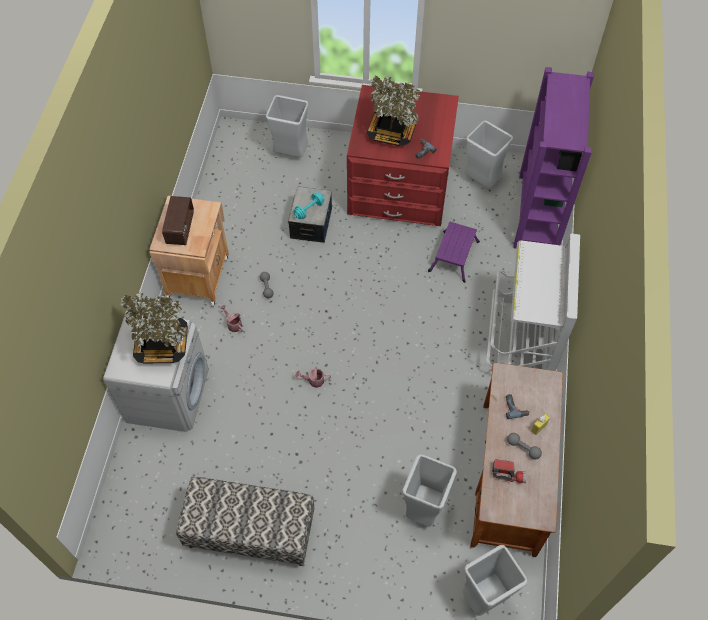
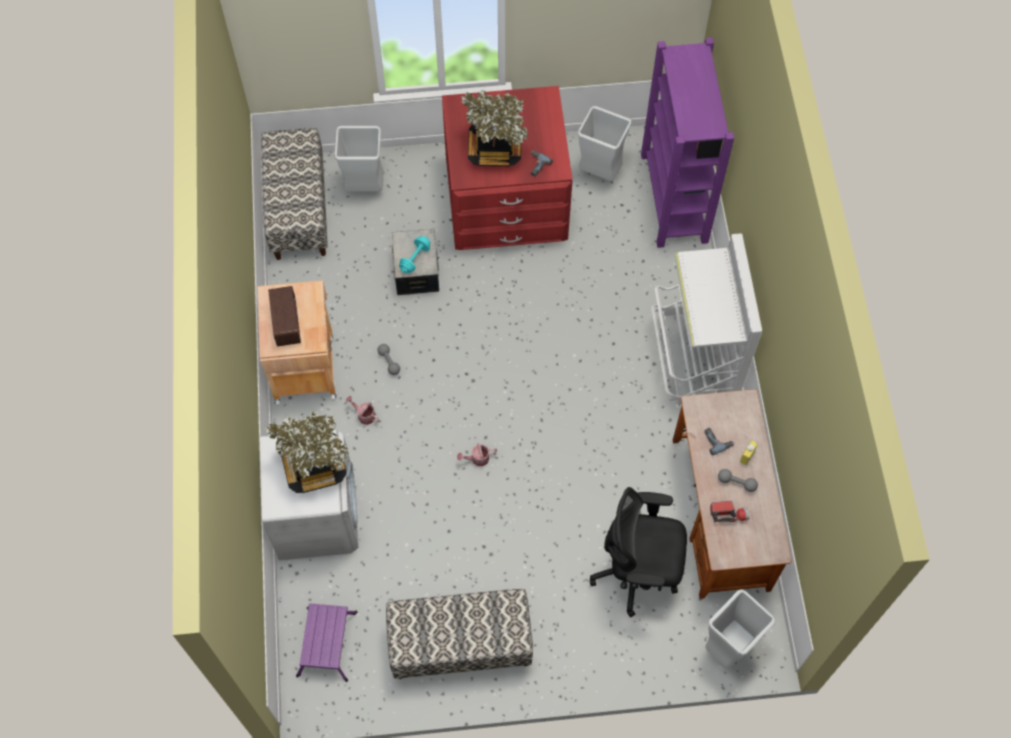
camera: 15 degrees left, 5 degrees up
grey trash can [402,454,457,527] -> black office chair [590,487,687,617]
purple step ladder [428,221,480,283] -> purple step ladder moved to [296,603,358,682]
none -> bench [261,128,328,260]

